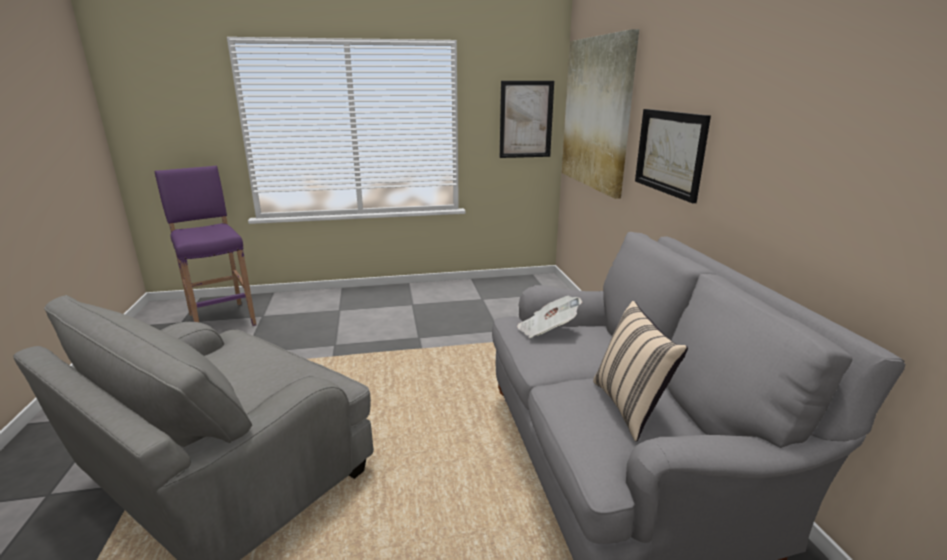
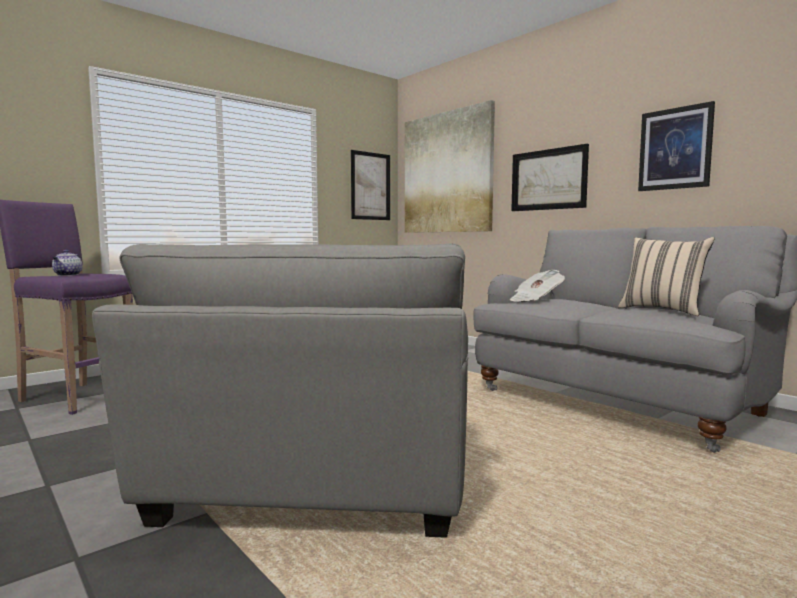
camera: 30 degrees left, 15 degrees down
none -> teapot [52,250,83,276]
none -> picture [638,101,715,191]

